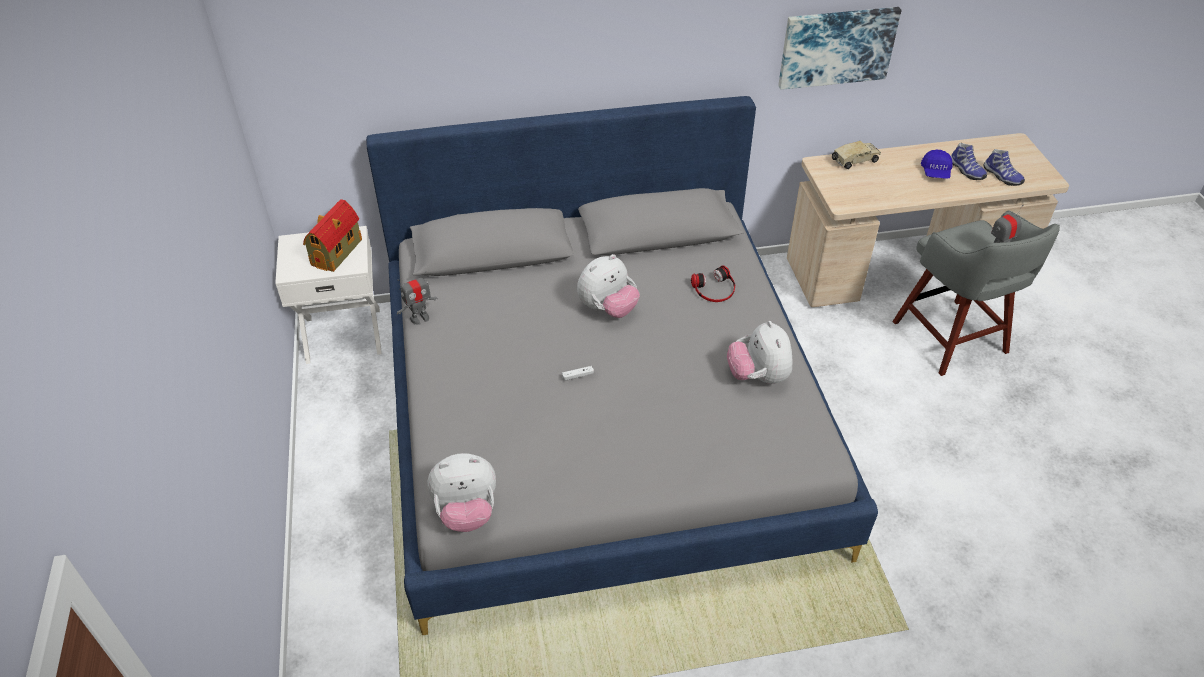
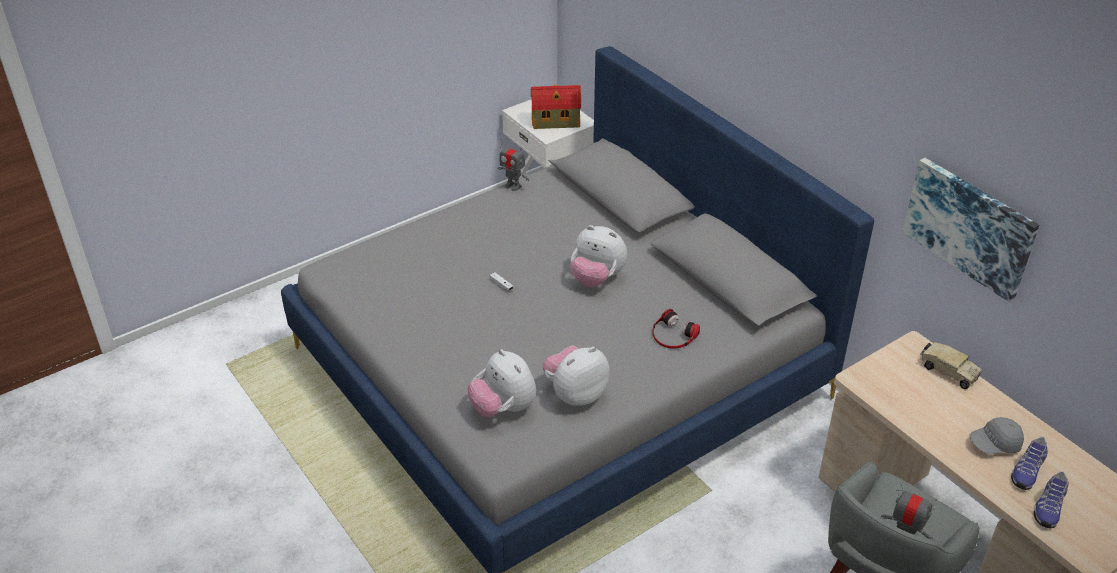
camera: 65 degrees right, 5 degrees down
plush toy [427,453,496,532] -> plush toy moved to [468,349,536,417]
blue cap [921,149,953,179] -> grey cap [970,417,1024,454]

